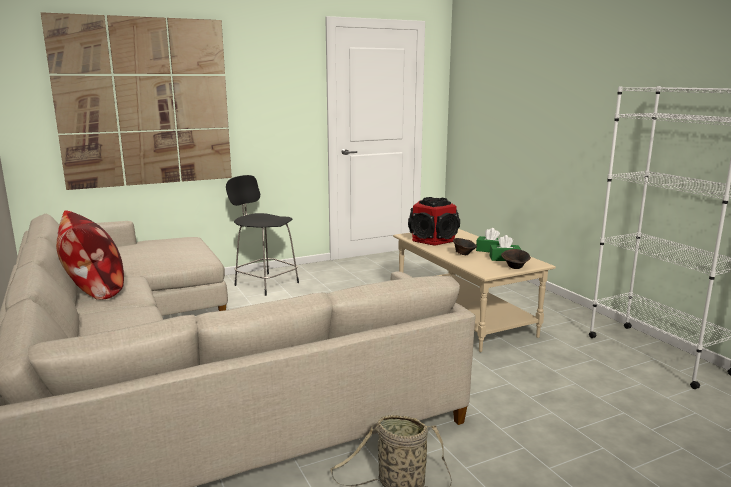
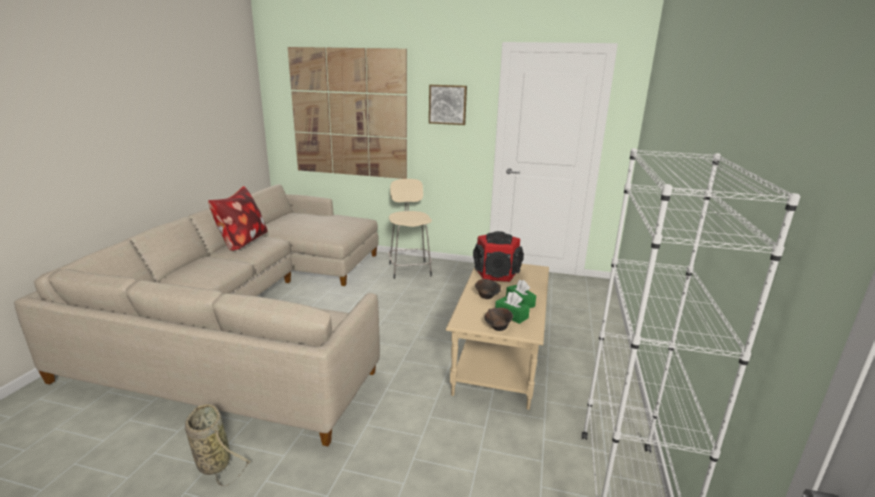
camera: 40 degrees right, 5 degrees up
black stool [226,175,299,296] -> beige stool [388,179,432,279]
none -> picture [429,85,467,125]

